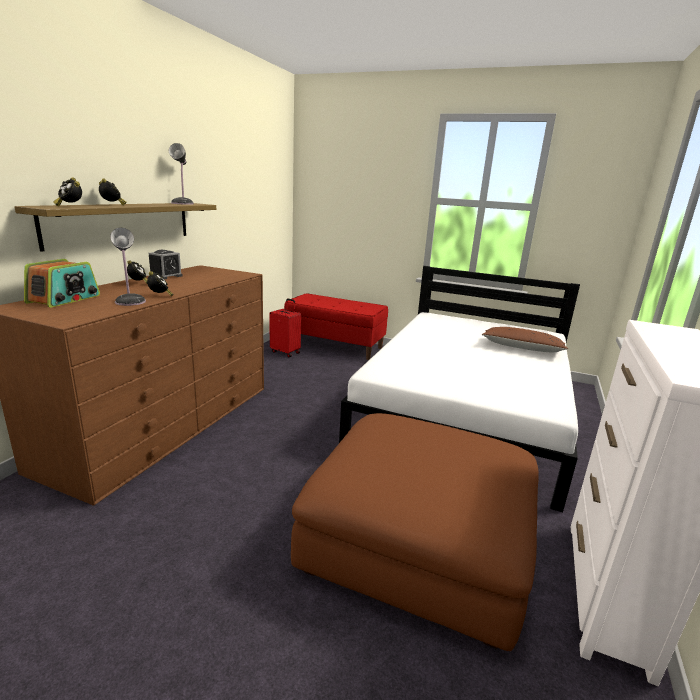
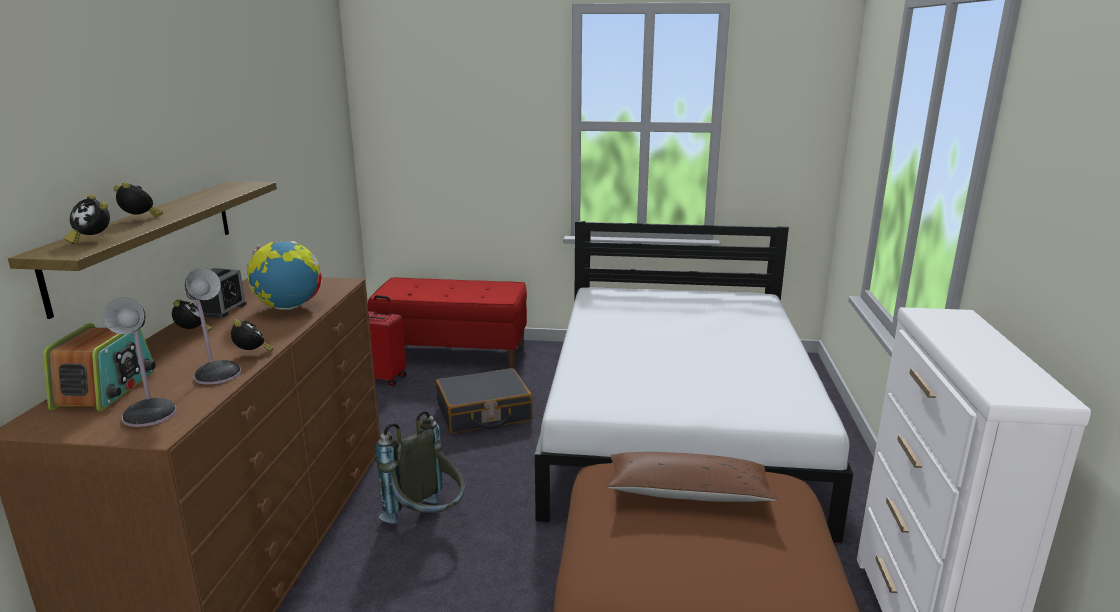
camera: 15 degrees left, 0 degrees up
table lamp [169,143,194,205] -> table lamp moved to [103,298,177,427]
brown pillow [482,327,568,352] -> brown pillow moved to [607,452,778,502]
none -> globe [246,241,322,310]
none -> grey backpack [376,411,465,524]
none -> black suitcase [436,368,533,434]

